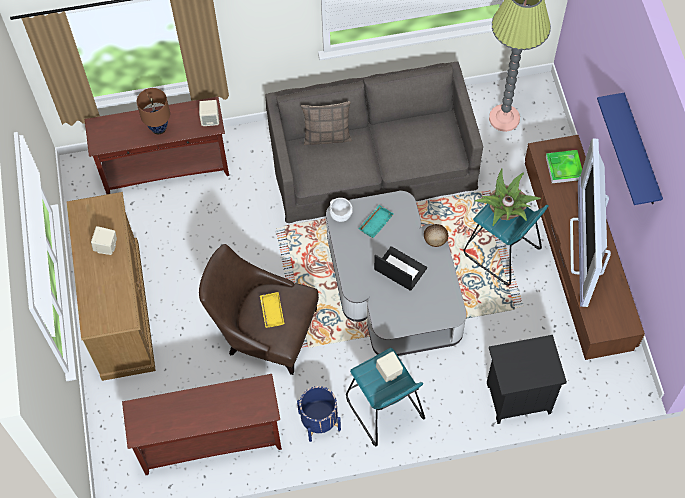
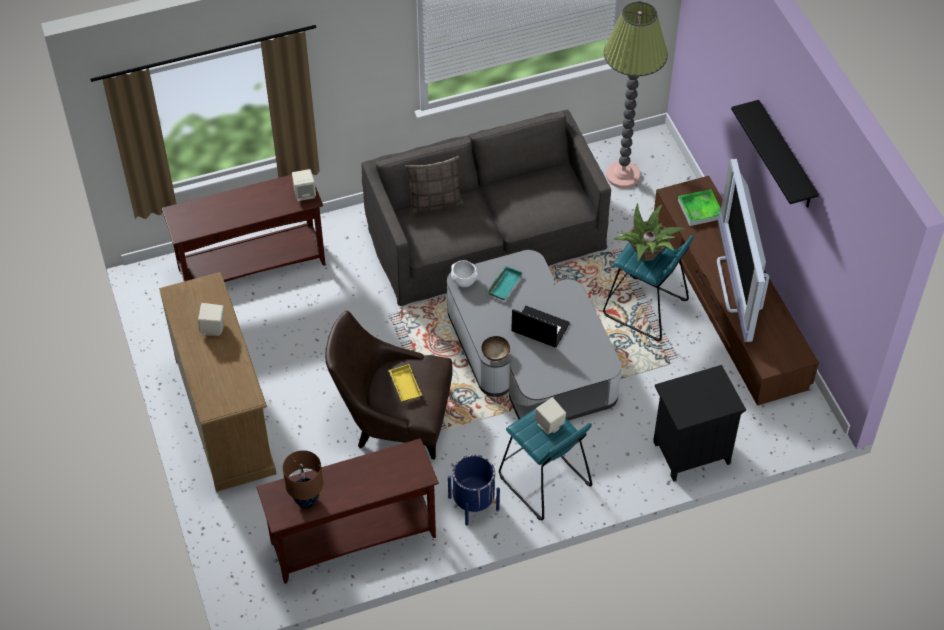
camera: 10 degrees left, 10 degrees down
brown table lamp [137,88,170,134] -> brown table lamp moved to [283,450,323,509]
bowl [424,224,448,247] -> bowl moved to [482,336,510,361]
blue shelf [597,93,663,205] -> black shelf [731,100,819,208]

